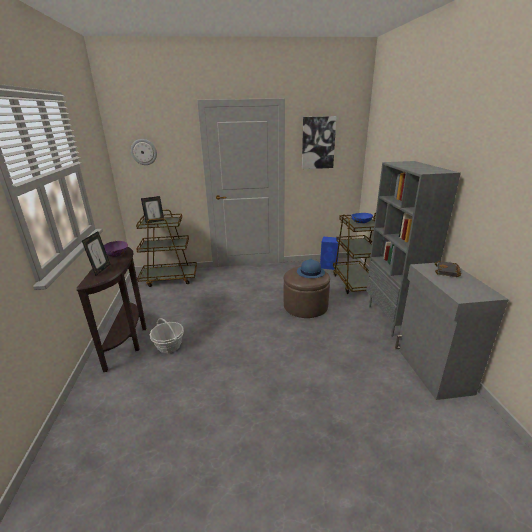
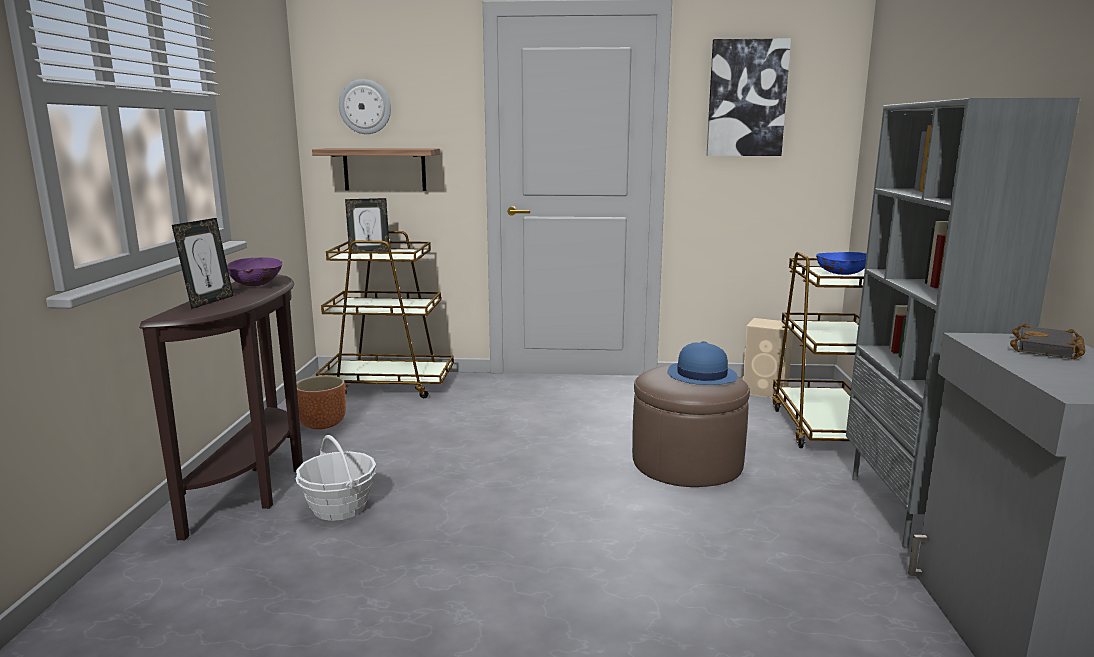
camera: 10 degrees right, 10 degrees down
blue speaker [320,237,339,270] -> beige speaker [743,318,793,398]
none -> brown planter [296,376,346,429]
none -> shelf [312,148,440,191]

